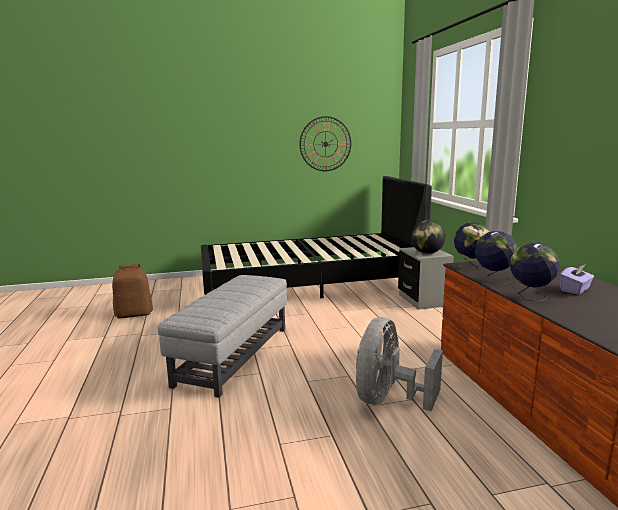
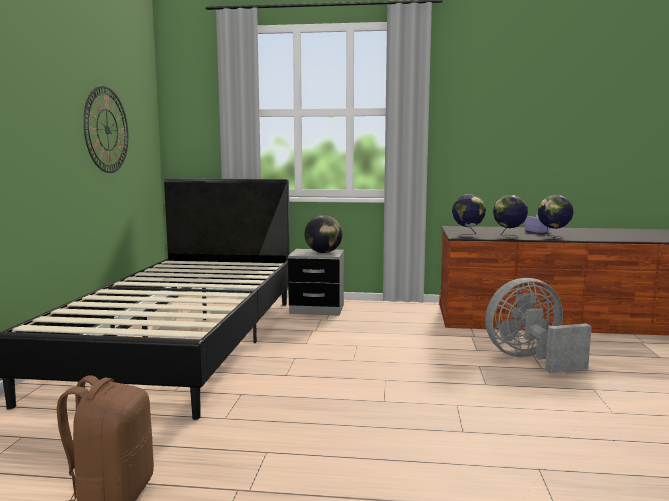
camera: 70 degrees left, 5 degrees down
grey ottoman [158,275,287,398] -> none
grey fan [356,317,443,411] -> grey fan turned 120 degrees clockwise [485,278,592,373]

